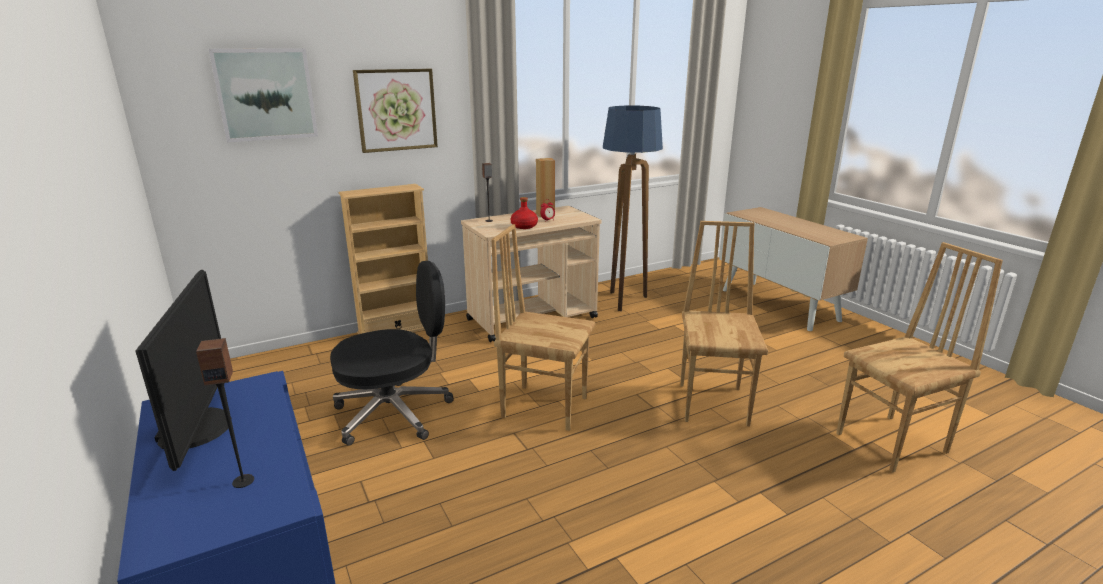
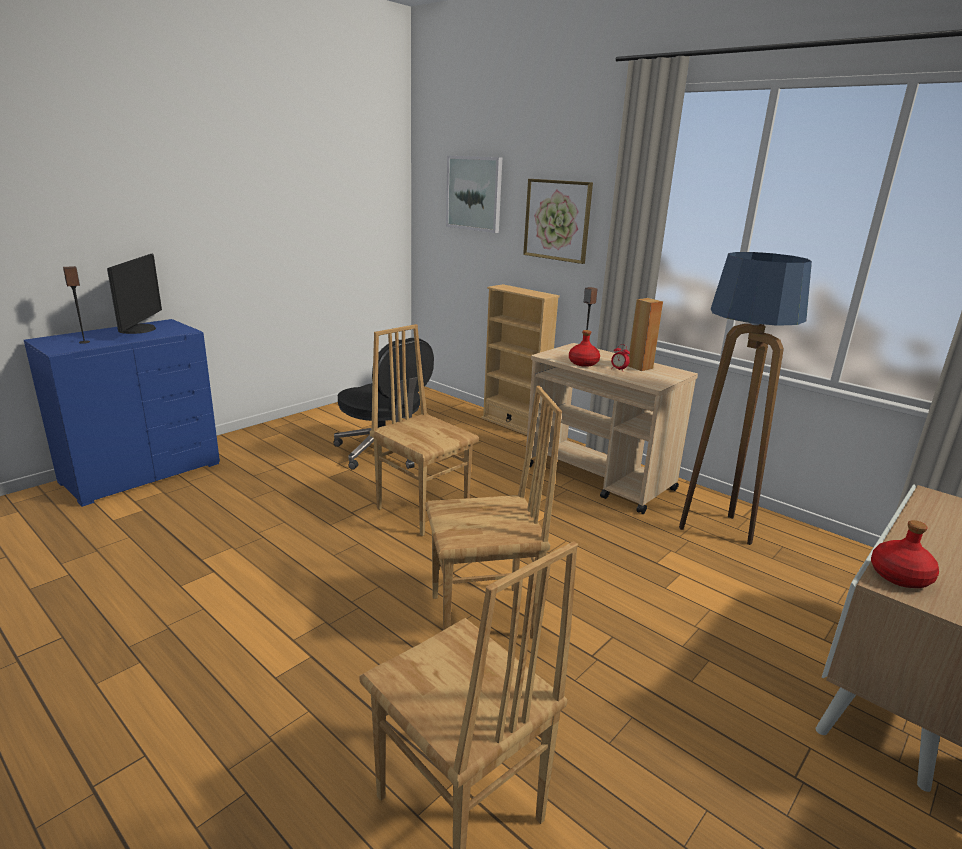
camera: 70 degrees right, 0 degrees up
monitor [135,270,232,471] -> monitor turned 60 degrees counterclockwise [107,254,162,334]
brown chair [491,224,595,431] -> brown chair turned 45 degrees counterclockwise [370,324,479,536]
none -> red bottle [871,520,939,588]

